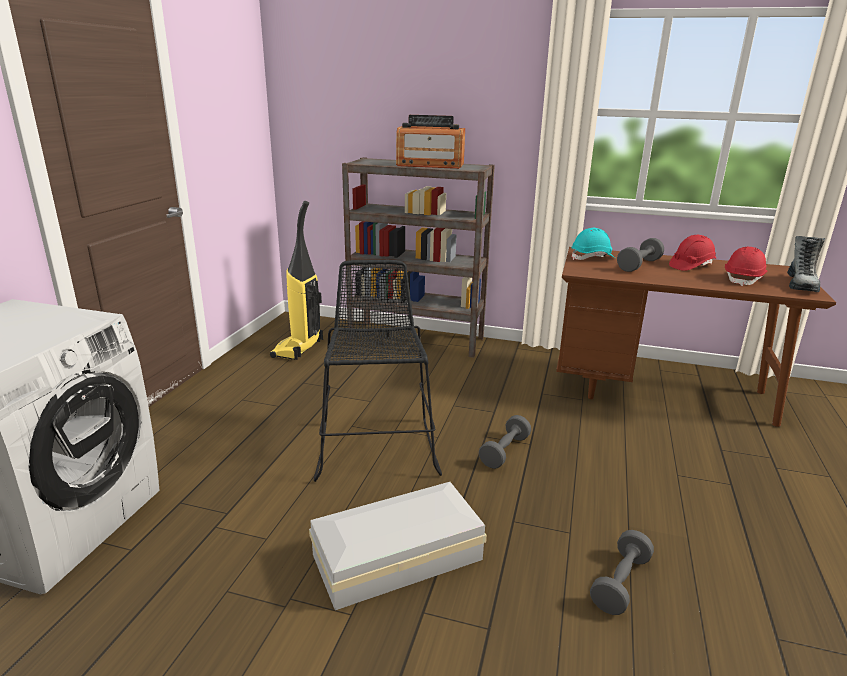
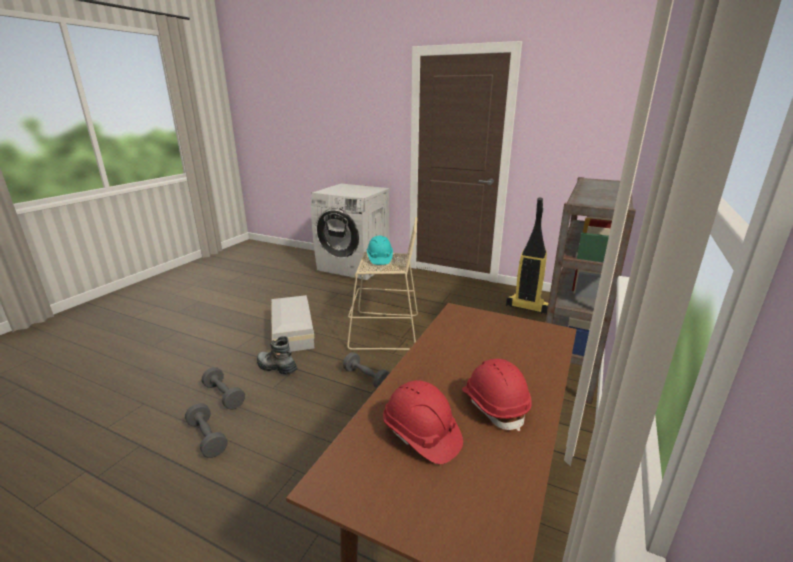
camera: 100 degrees right, 0 degrees up
black stool [314,260,442,482] -> beige stool [347,217,418,350]
radio [396,115,465,169] -> none
turquoise hard hat [571,228,615,260] -> turquoise hard hat moved to [367,236,393,265]
grey dumbbell [617,238,664,272] -> grey dumbbell moved to [185,403,228,458]
boot [787,236,825,292] -> boot moved to [257,336,297,375]

